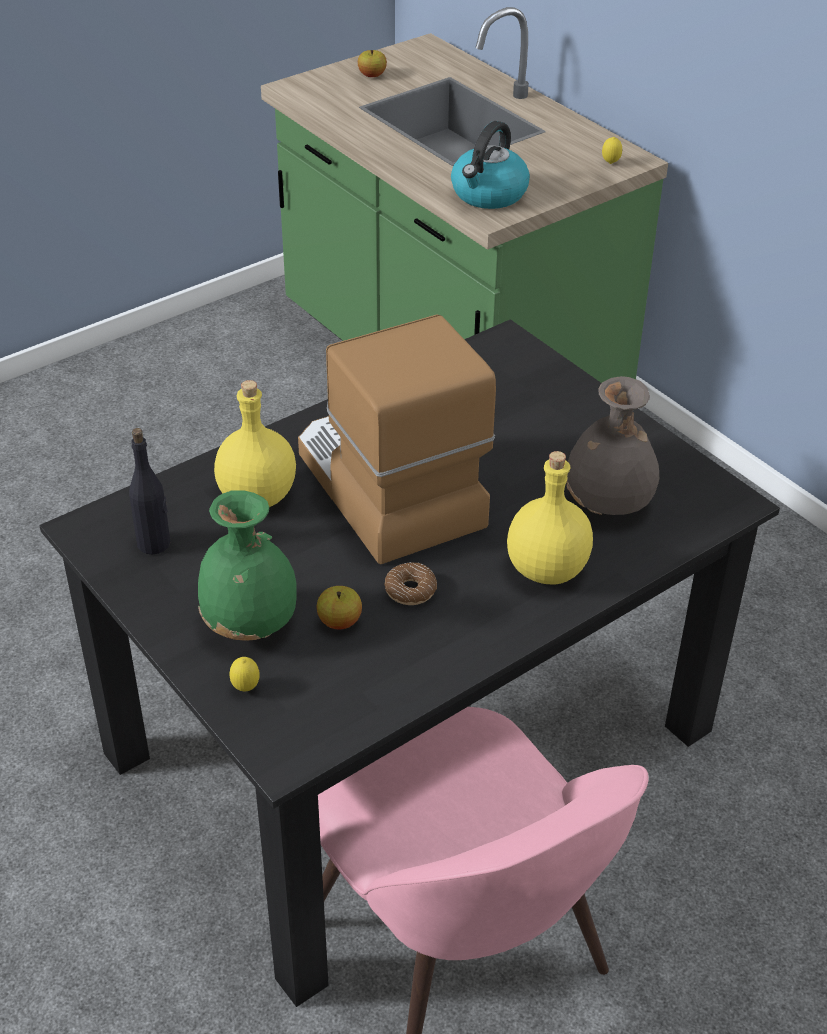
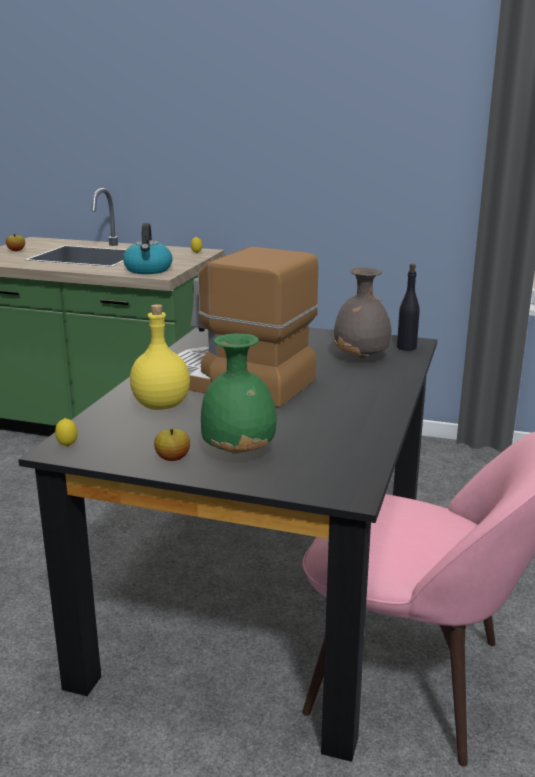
camera: 35 degrees left, 20 degrees down
black bottle [129,428,171,555] -> black bottle moved to [397,264,420,351]
lemon [229,657,260,692] -> lemon moved to [55,418,78,447]
apple [317,586,362,629] -> apple moved to [154,429,190,461]
donut [385,563,437,605] -> none
yellow bottle [507,451,593,585] -> none

